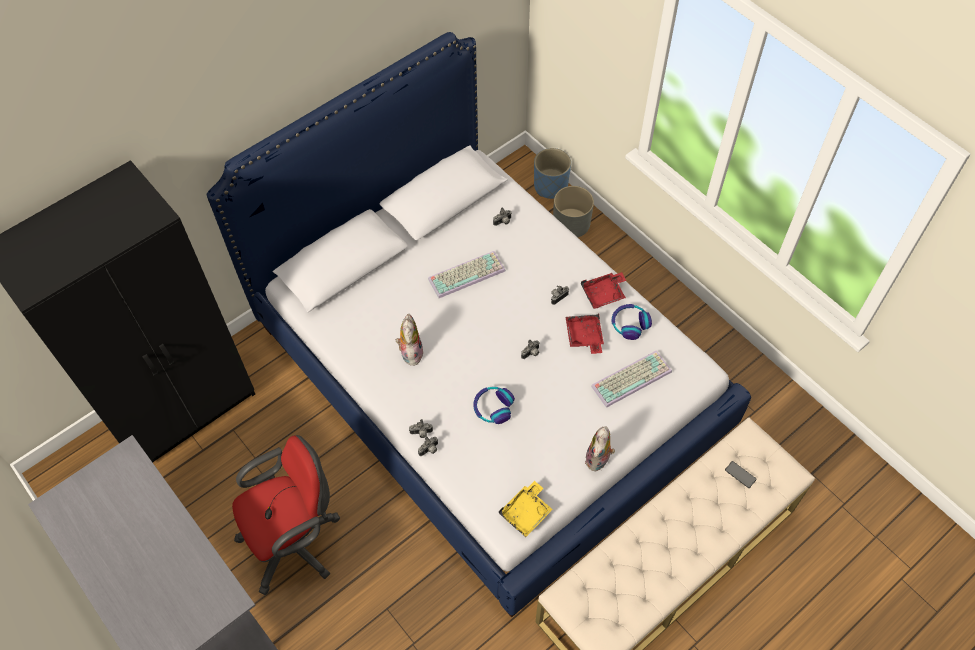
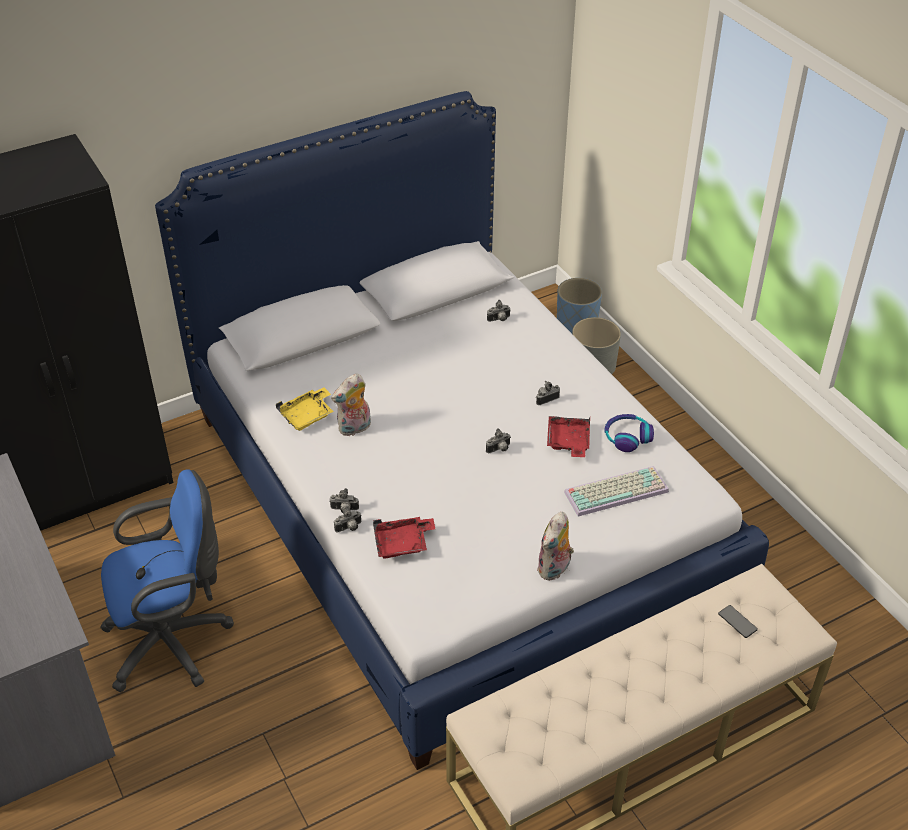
camera: 10 degrees right, 15 degrees down
red office chair [232,435,340,595] -> blue office chair [100,469,234,692]
plush toy [396,313,424,366] -> plush toy turned 135 degrees counterclockwise [331,373,371,436]
keyboard [428,251,506,298] -> none
headphones [473,387,515,424] -> none
yellow tray [499,481,553,537] -> yellow tray moved to [276,387,334,431]
red tray [581,272,626,309] -> red tray moved to [373,517,435,559]

